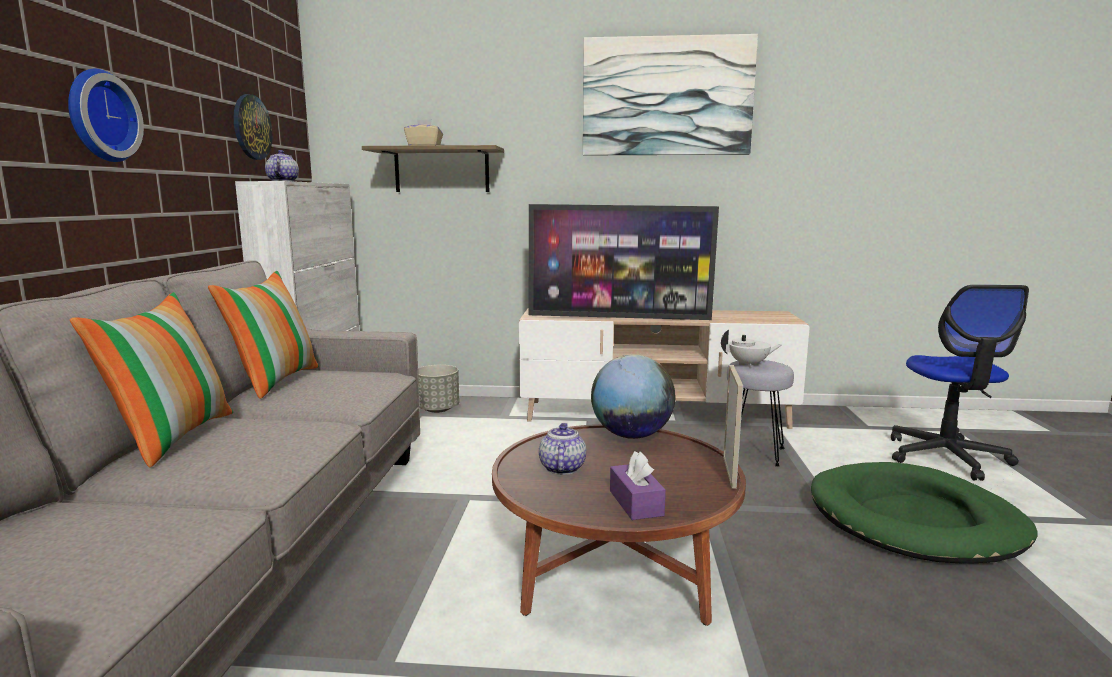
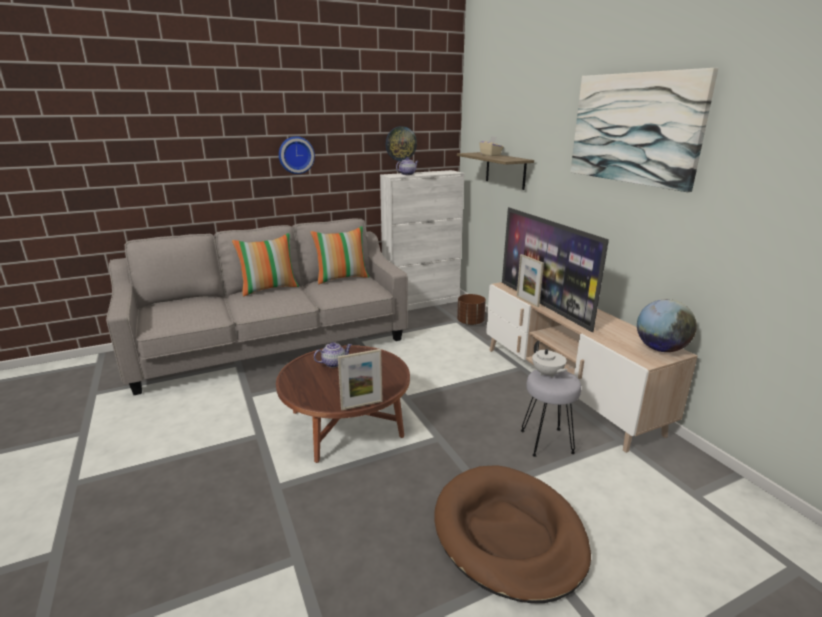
camera: 60 degrees right, 10 degrees up
grey planter [418,365,460,413] -> brown planter [457,294,486,325]
globe [591,354,675,439] -> globe moved to [637,299,697,352]
purple tissue box [610,451,666,520] -> none
green dog bed [811,462,1038,564] -> brown dog bed [434,465,591,603]
office chair [891,285,1029,481] -> none
none -> picture frame [517,254,544,307]

